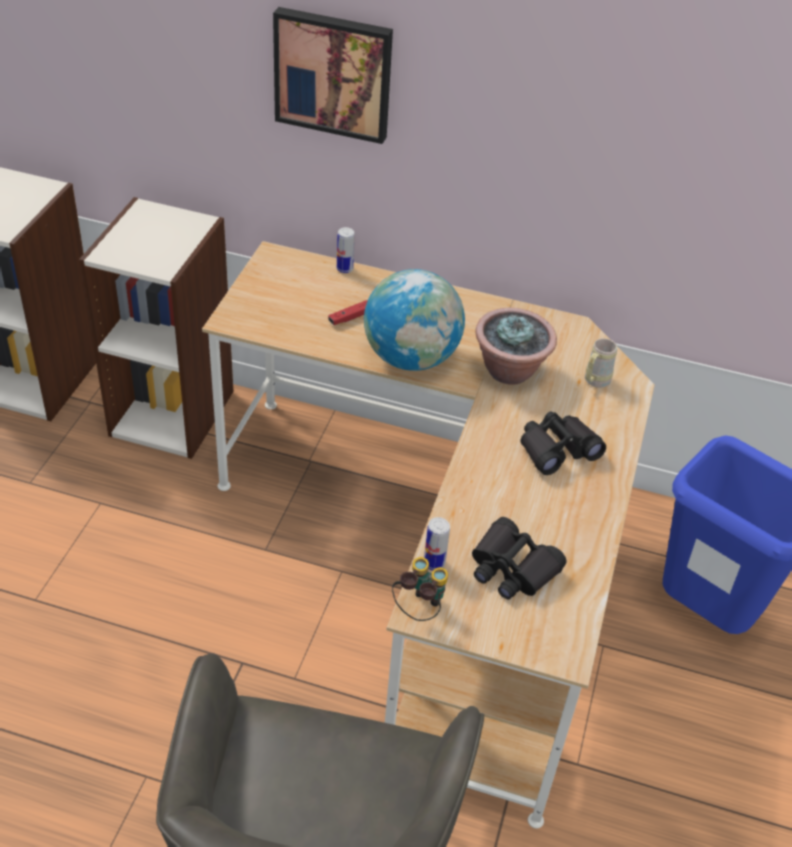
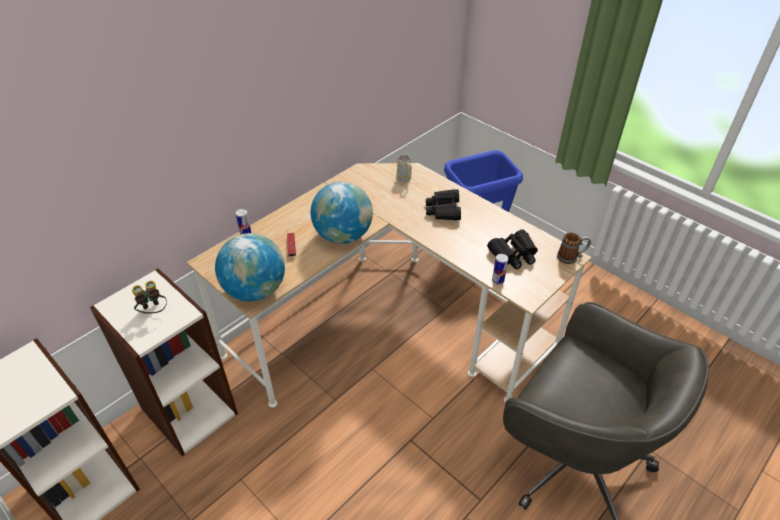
camera: 60 degrees left, 0 degrees up
picture [273,7,393,144] -> none
binoculars [392,557,448,621] -> binoculars moved to [132,281,167,314]
potted plant [476,308,557,385] -> none
none -> globe [215,233,285,301]
none -> mug [557,232,591,264]

